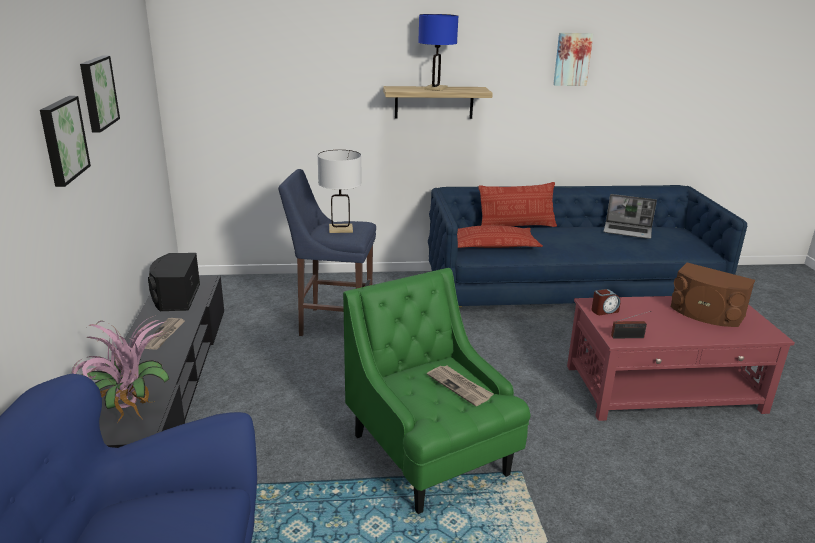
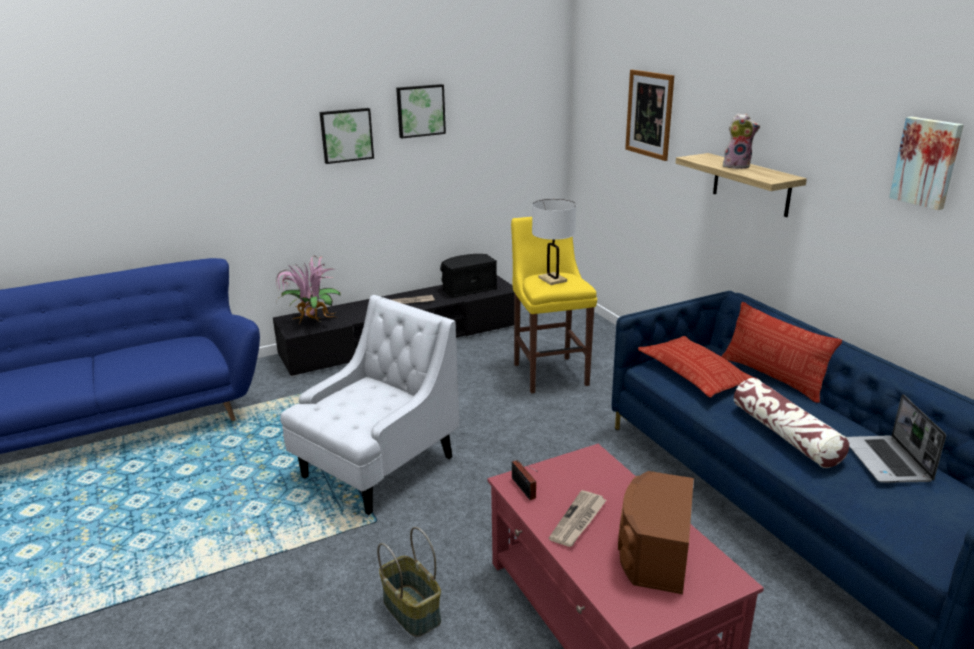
camera: 70 degrees right, 0 degrees up
blue stool [278,169,376,336] -> yellow stool [511,217,597,394]
green armchair [343,268,531,514] -> white armchair [280,295,459,515]
blue table lamp [418,14,458,91] -> plush toy [723,113,760,169]
newspaper [427,366,493,406] -> newspaper moved to [549,490,606,547]
alarm clock [591,289,621,315] -> none
none -> basket [377,527,441,637]
none -> picture [625,70,674,161]
none -> pillow [734,378,849,468]

